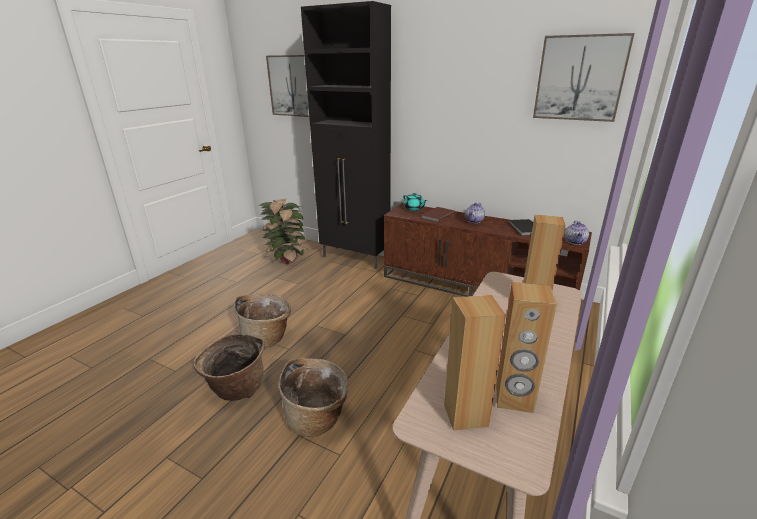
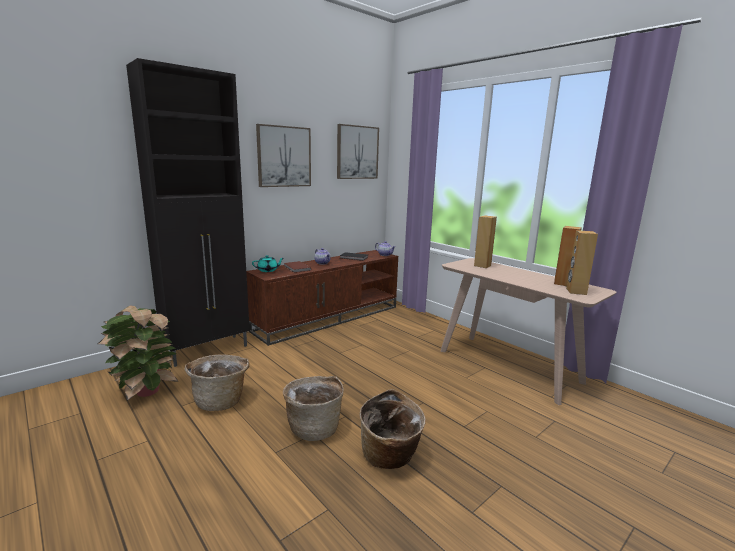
camera: 70 degrees left, 10 degrees down
picture [266,55,309,117] -> picture moved to [256,124,311,187]
basket [279,358,348,437] -> basket moved to [184,355,250,411]

